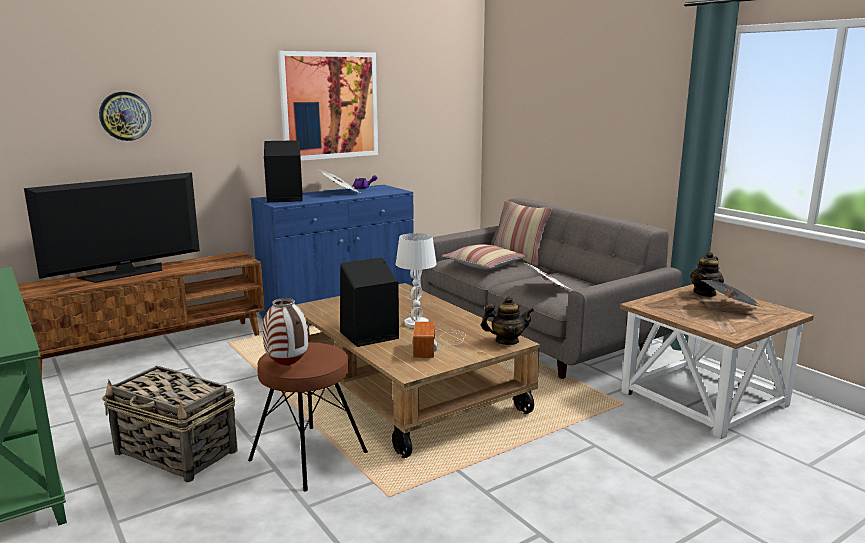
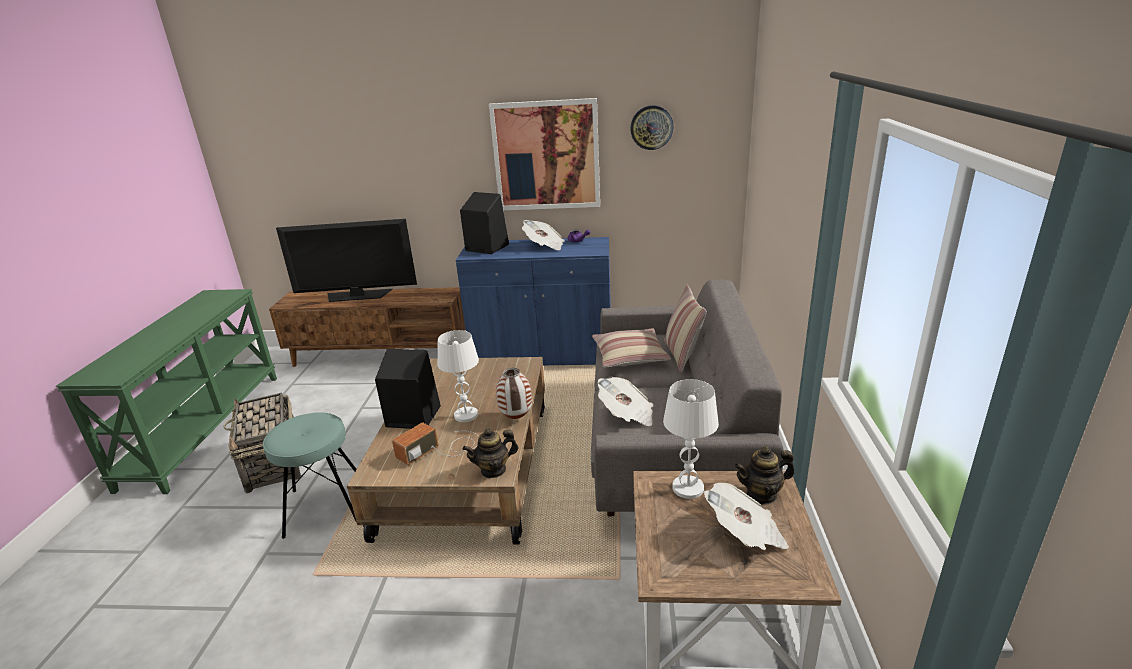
camera: 40 degrees right, 10 degrees up
wall clock [99,92,151,141] -> wall clock moved to [630,105,673,150]
brown stool [248,343,368,491] -> turquoise stool [263,412,356,539]
vase [263,298,308,366] -> vase moved to [496,368,532,419]
teapot [481,296,534,345] -> teapot turned 120 degrees clockwise [463,428,518,478]
none -> white table lamp [663,379,719,499]

